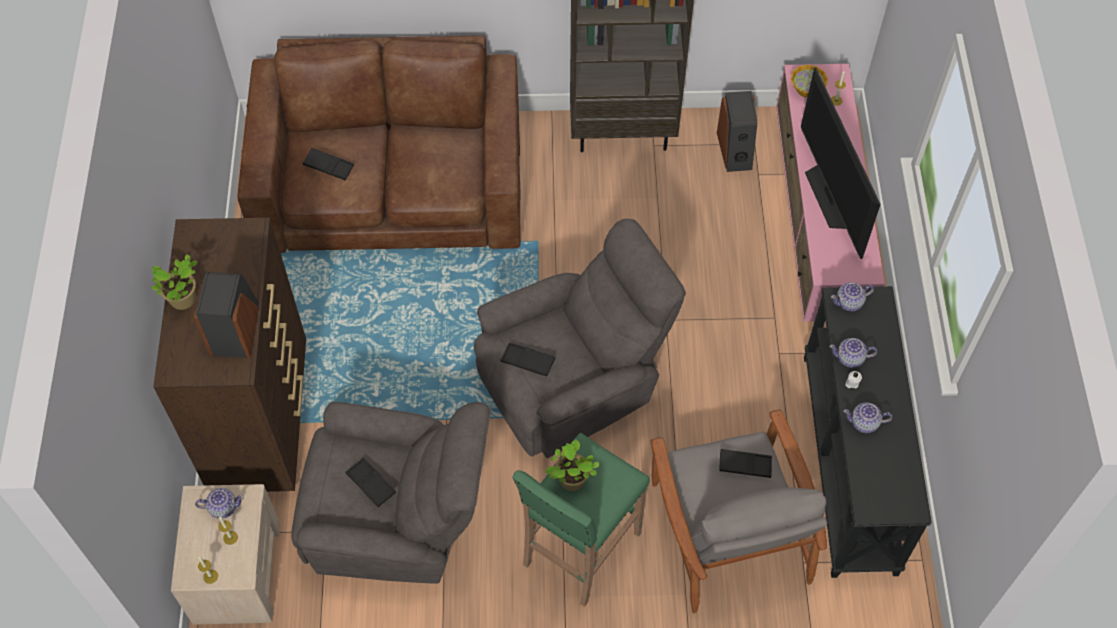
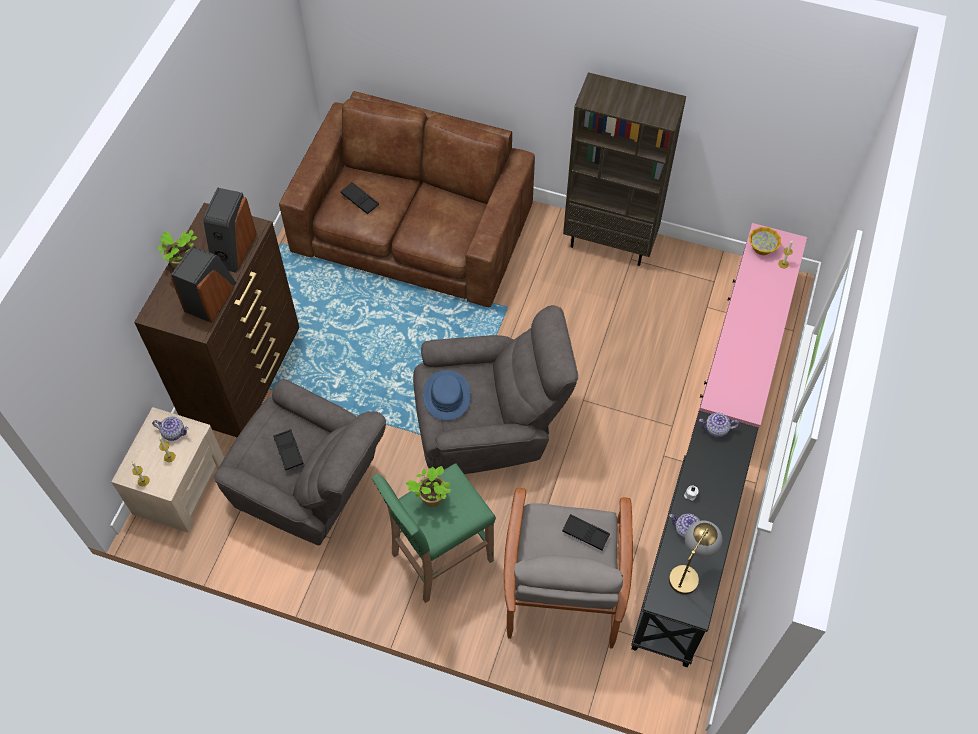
camera: 20 degrees right, 0 degrees up
black tray [501,342,555,376] -> blue hat [423,370,471,420]
speaker [717,91,757,172] -> speaker moved to [203,187,257,273]
television [801,67,881,259] -> none
teapot [829,338,877,368] -> none
none -> table lamp [669,520,722,595]

